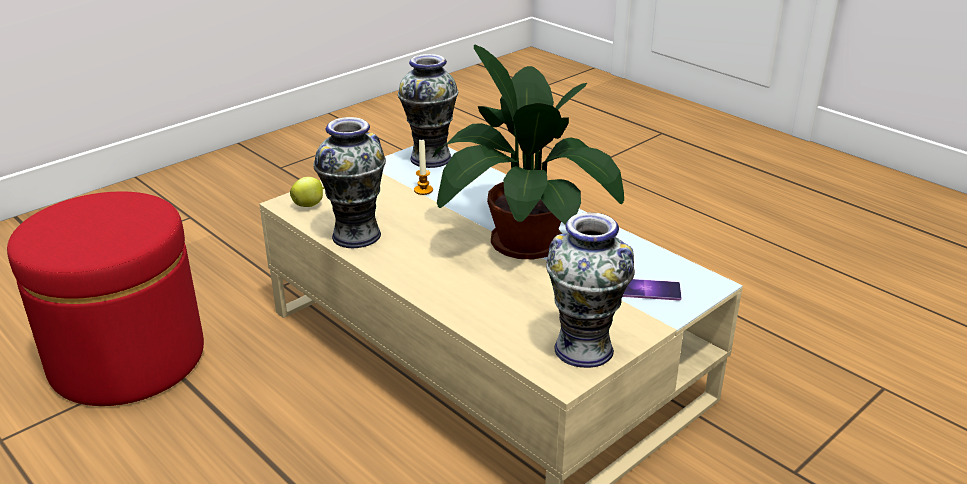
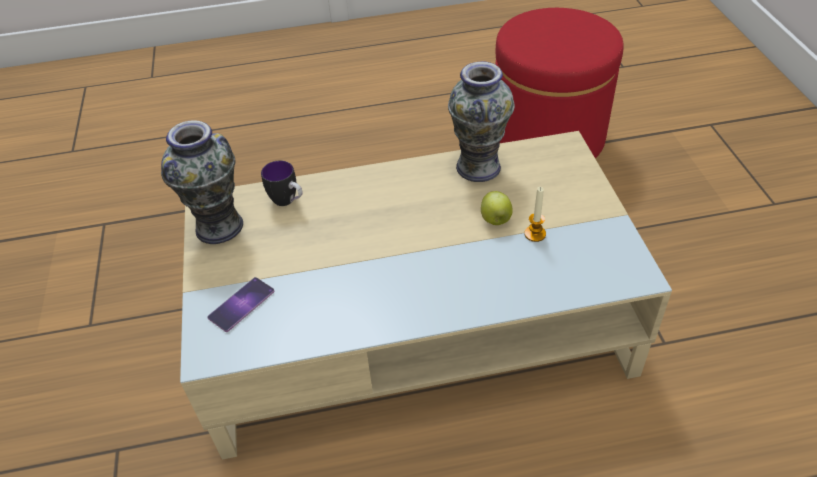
camera: 125 degrees right, 15 degrees up
apple [290,177,324,207] -> apple moved to [481,191,513,225]
vase [398,54,458,168] -> none
potted plant [433,44,624,259] -> none
none -> mug [261,160,303,206]

